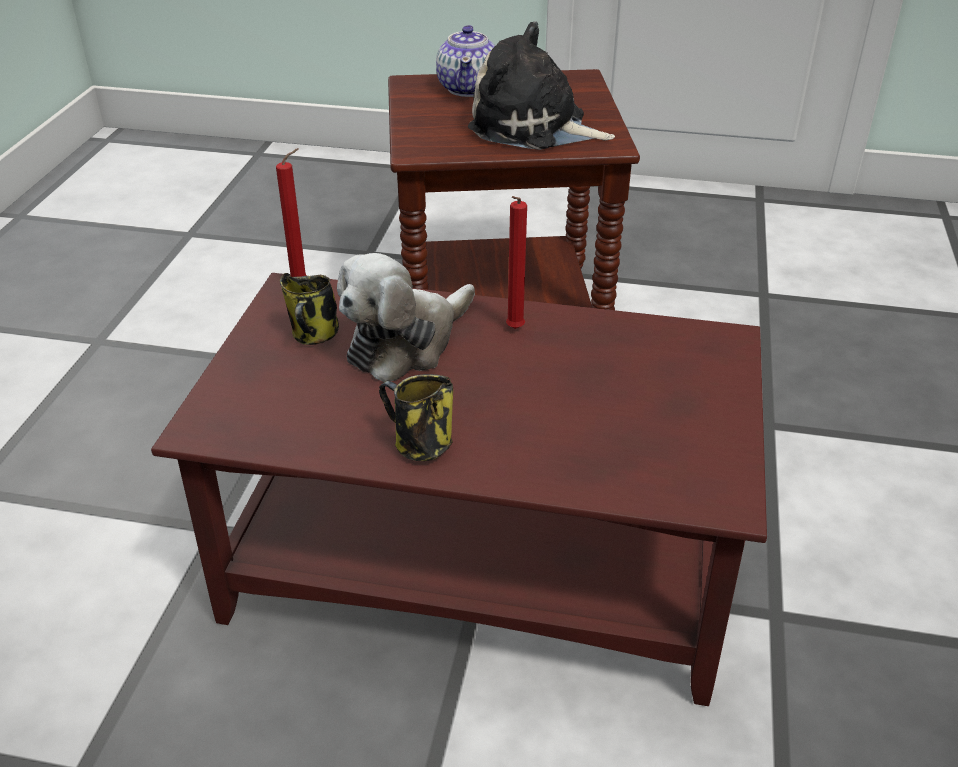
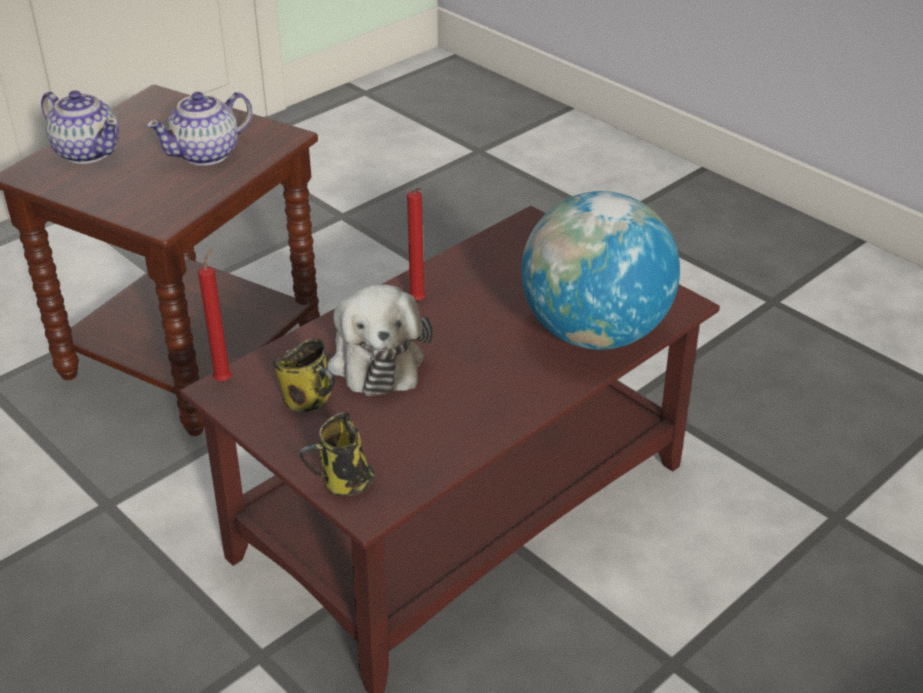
camera: 55 degrees left, 0 degrees up
mug [379,374,453,461] -> mug moved to [299,412,375,496]
plush toy [468,21,615,150] -> teapot [146,92,253,166]
none -> globe [521,191,680,350]

